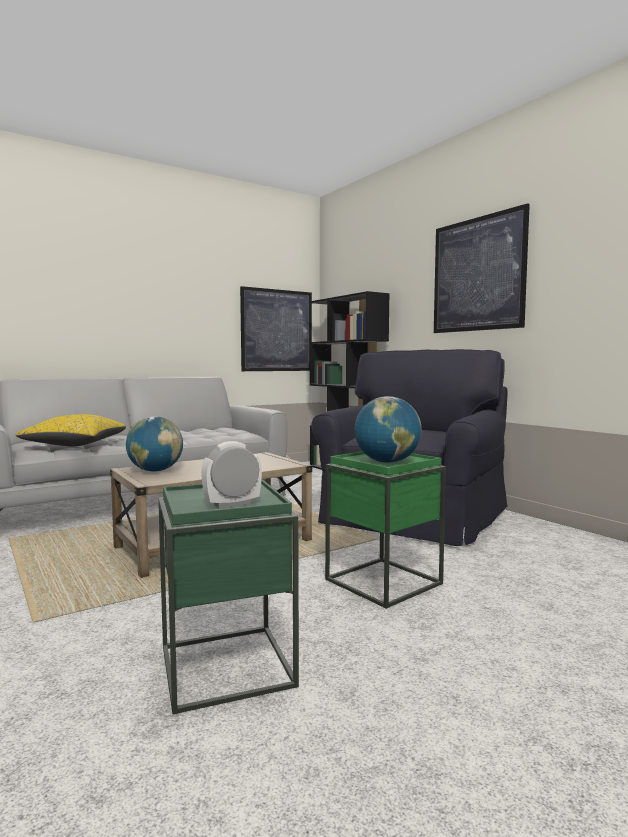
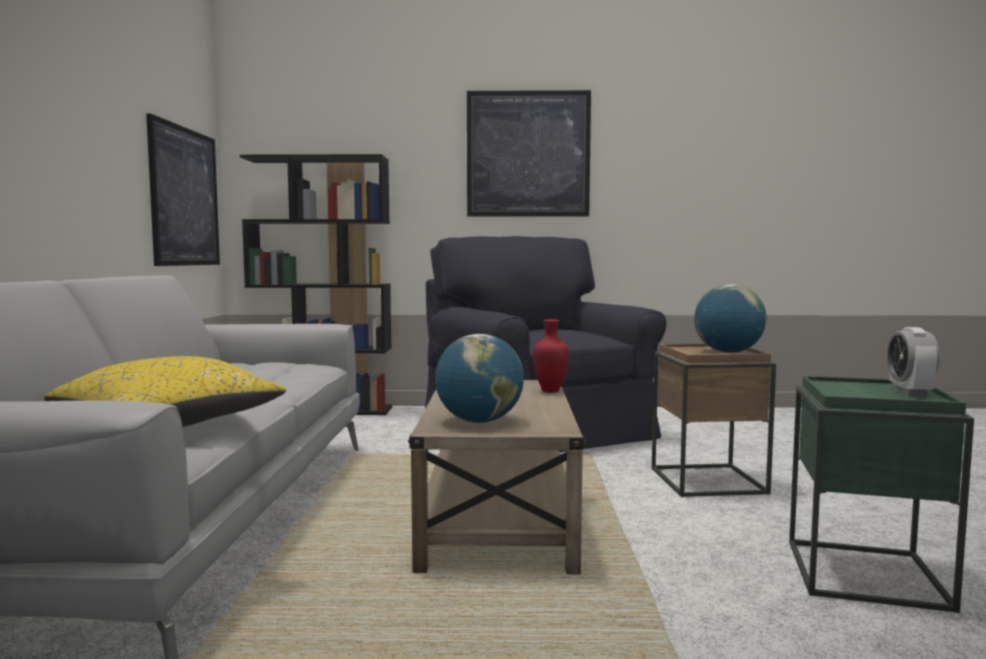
camera: 55 degrees left, 0 degrees up
green side table [325,451,446,609] -> brown side table [652,344,776,497]
none -> red vase [533,319,569,393]

